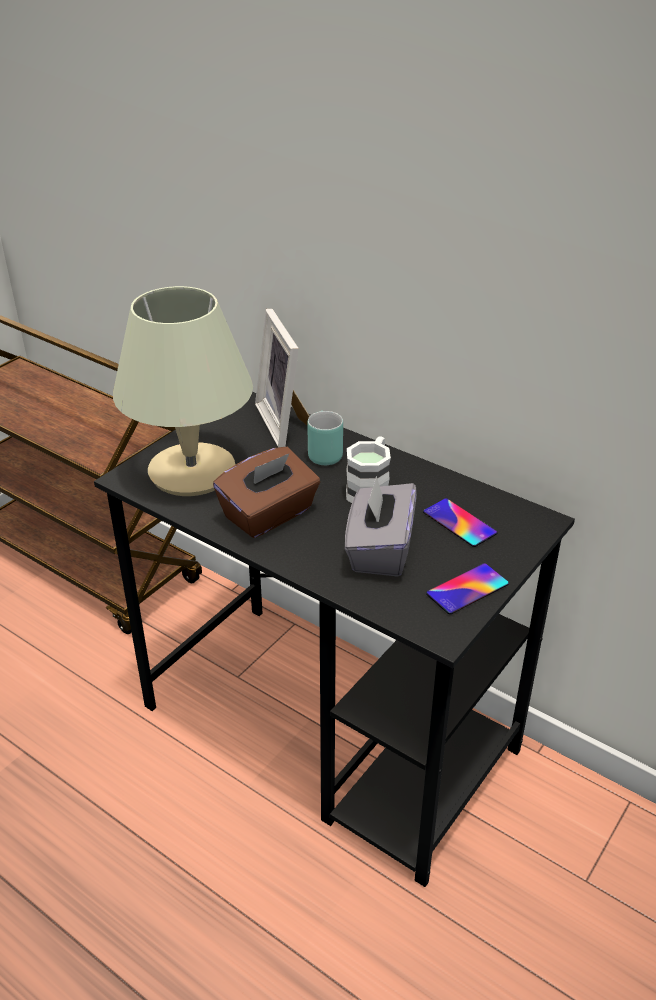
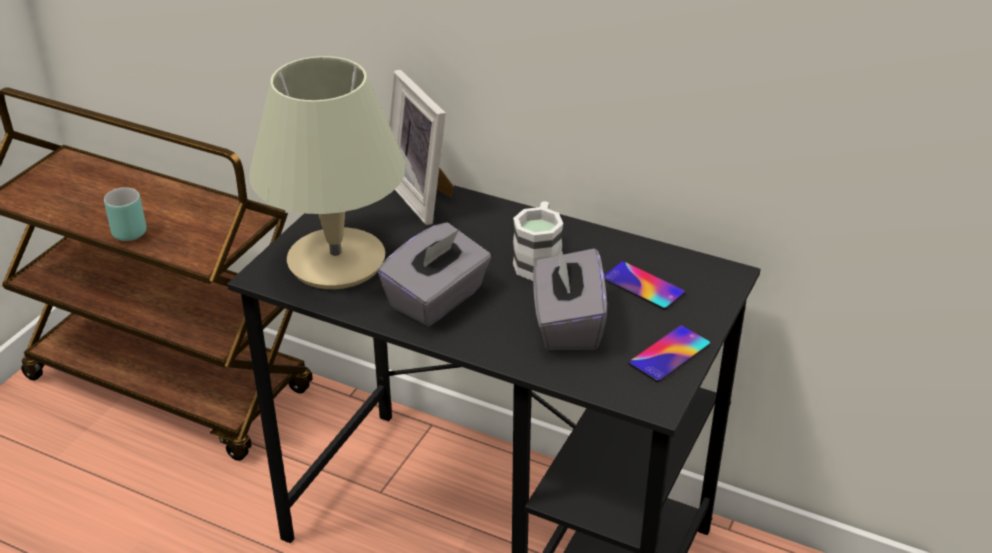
camera: 10 degrees left, 0 degrees up
brown tissue box [213,447,320,538] -> grey tissue box [378,222,491,326]
turquoise mug [307,411,343,465] -> turquoise mug moved to [104,187,146,241]

